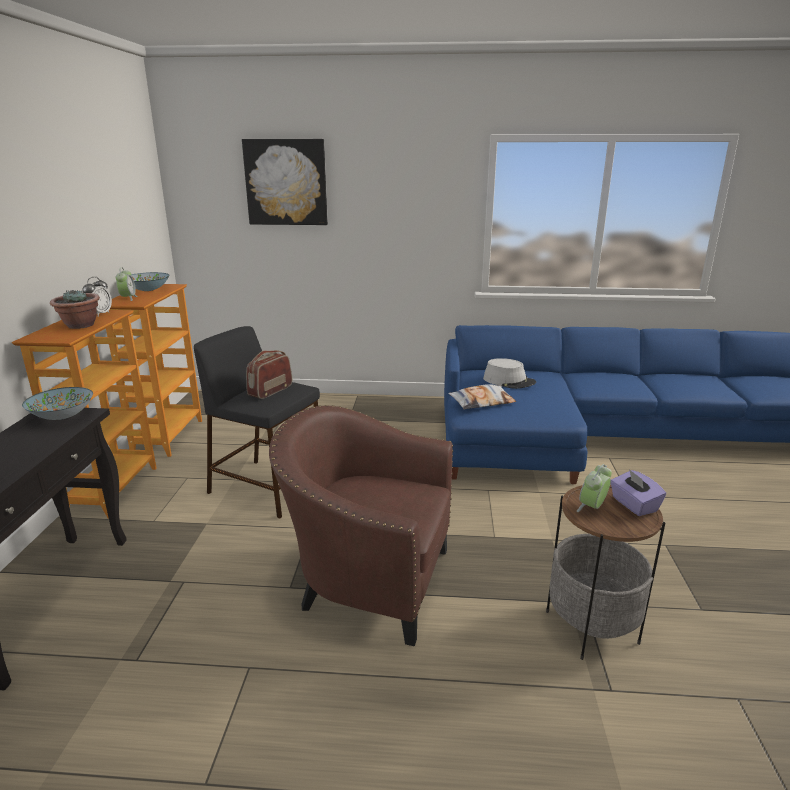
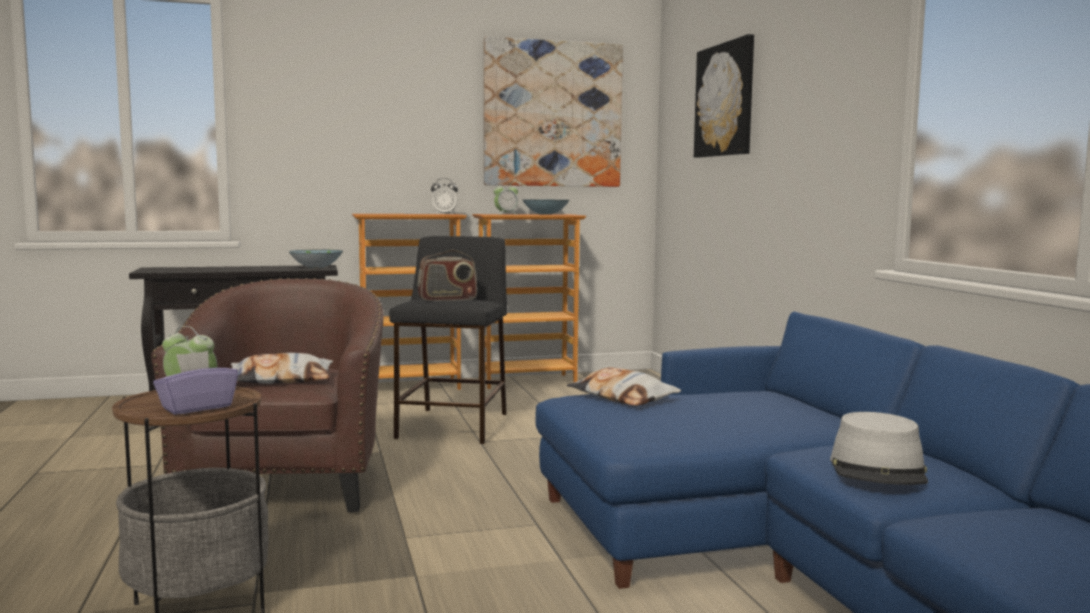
camera: 70 degrees right, 15 degrees down
potted plant [50,289,100,329] -> none
radio [246,350,292,399] -> radio turned 150 degrees clockwise [418,249,477,301]
grey hat [483,358,536,389] -> grey hat moved to [830,412,928,485]
none -> pillow [231,353,333,384]
none -> picture [484,36,623,187]

